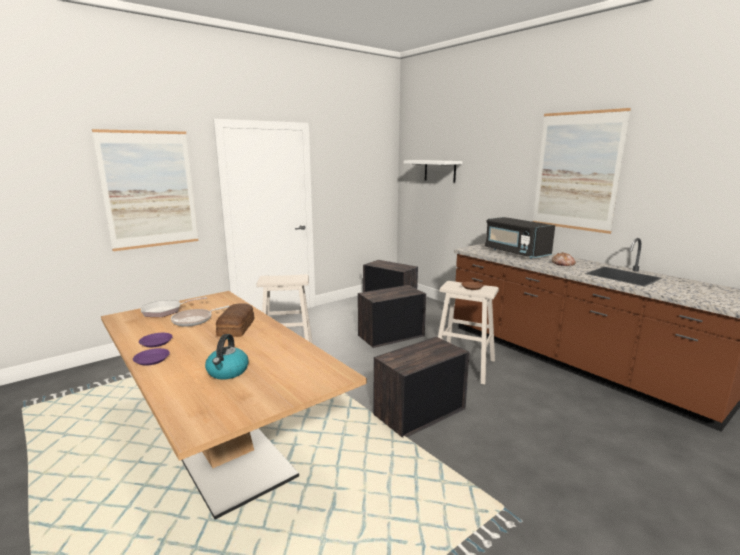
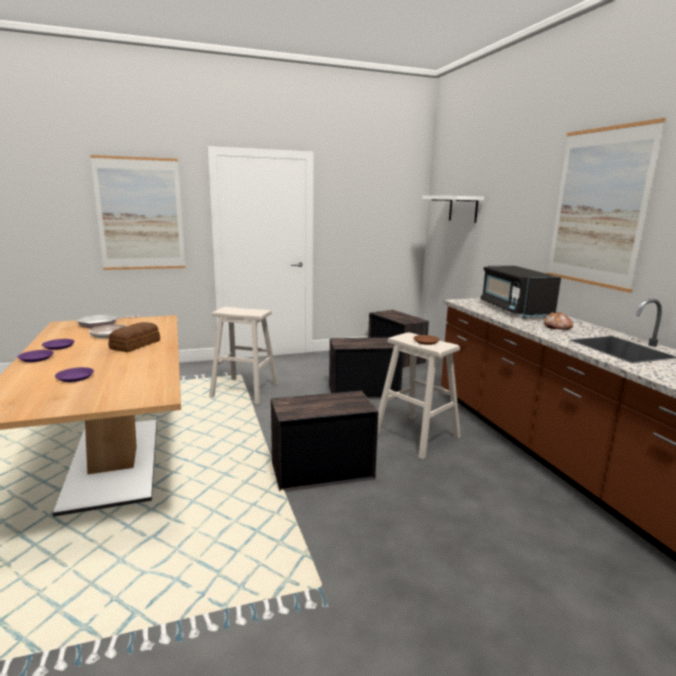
camera: 20 degrees right, 0 degrees up
kettle [205,334,249,380] -> purple plate [55,367,94,382]

